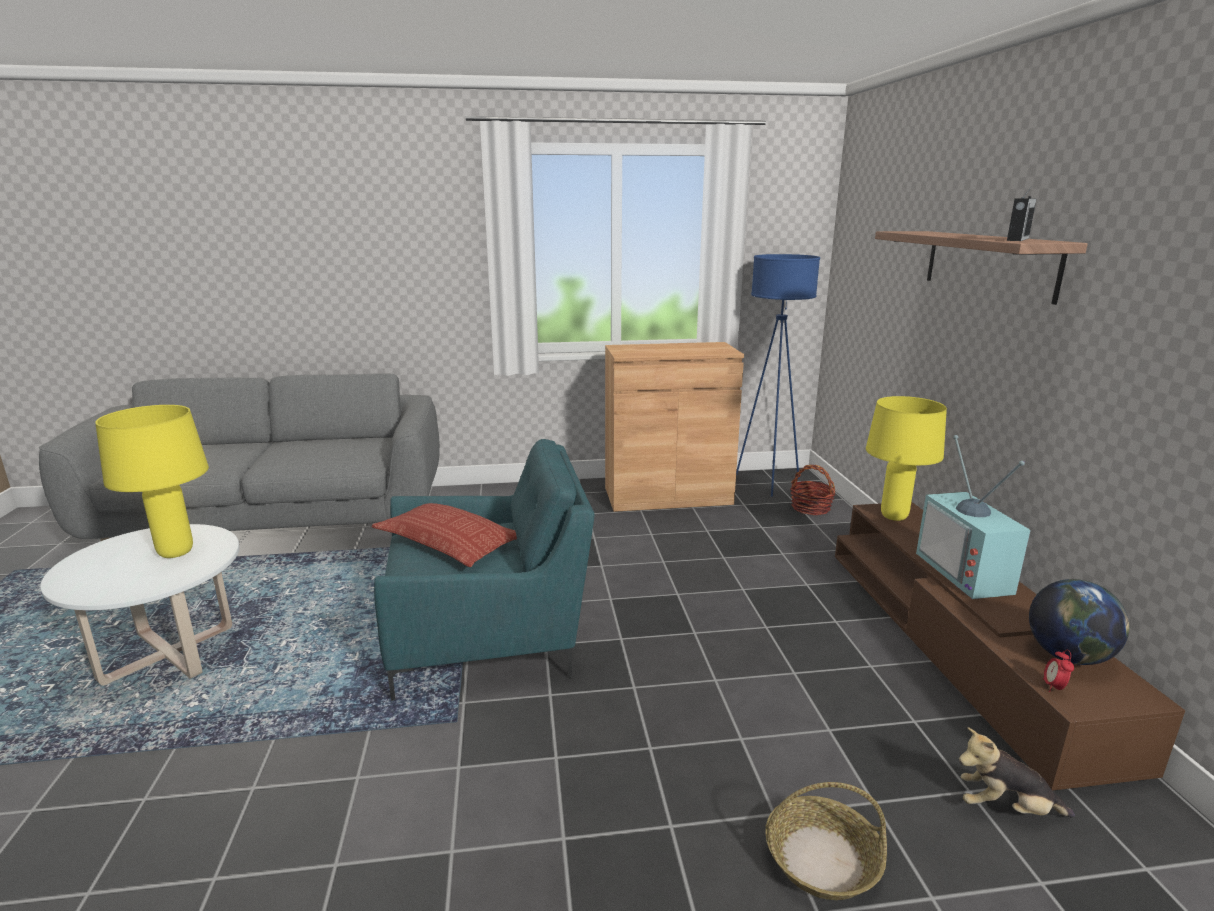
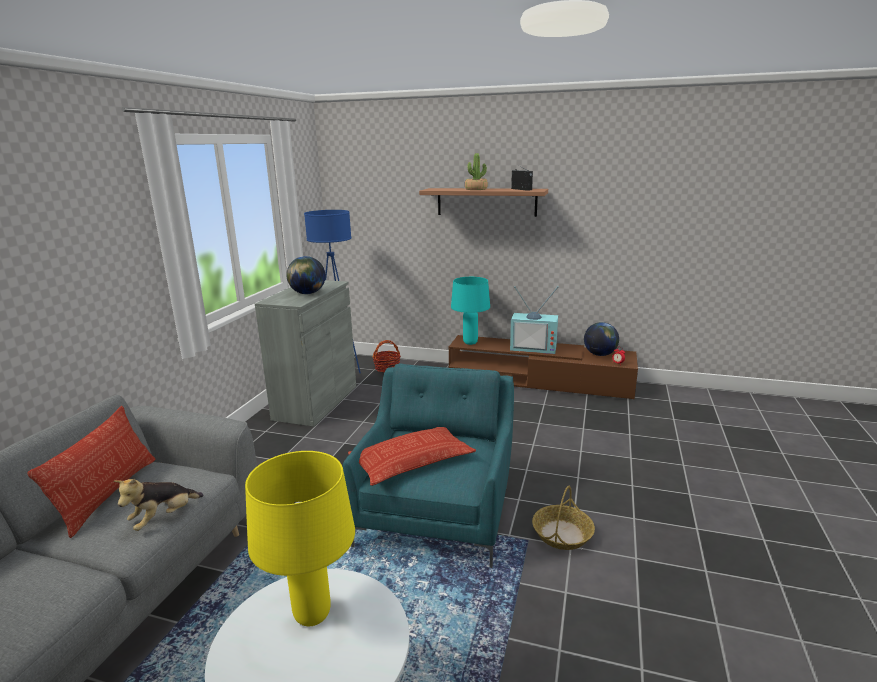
camera: 65 degrees left, 0 degrees up
brown cabinet [605,342,744,512] -> grey cabinet [255,280,356,427]
basket [765,782,887,900] -> basket moved to [532,486,595,550]
yellow table lamp [866,396,947,521] -> turquoise table lamp [451,277,490,345]
plush toy [959,727,1075,818] -> plush toy moved to [114,479,204,531]
none -> pillow [27,406,155,538]
none -> globe [286,256,325,294]
none -> potted plant [465,153,488,190]

